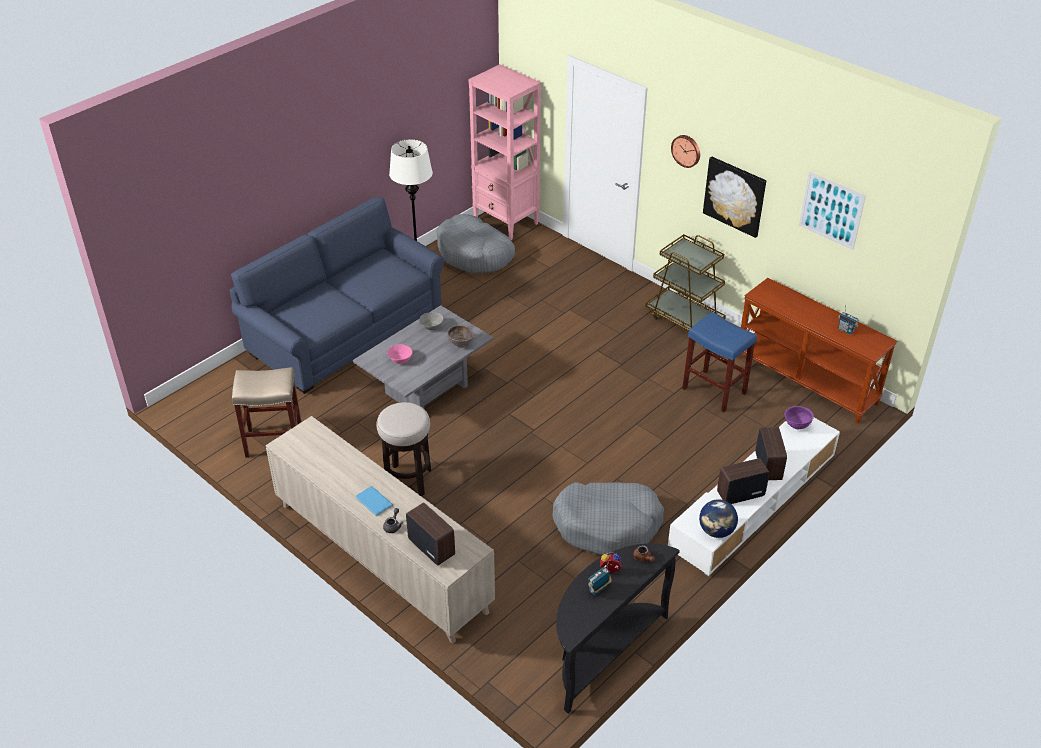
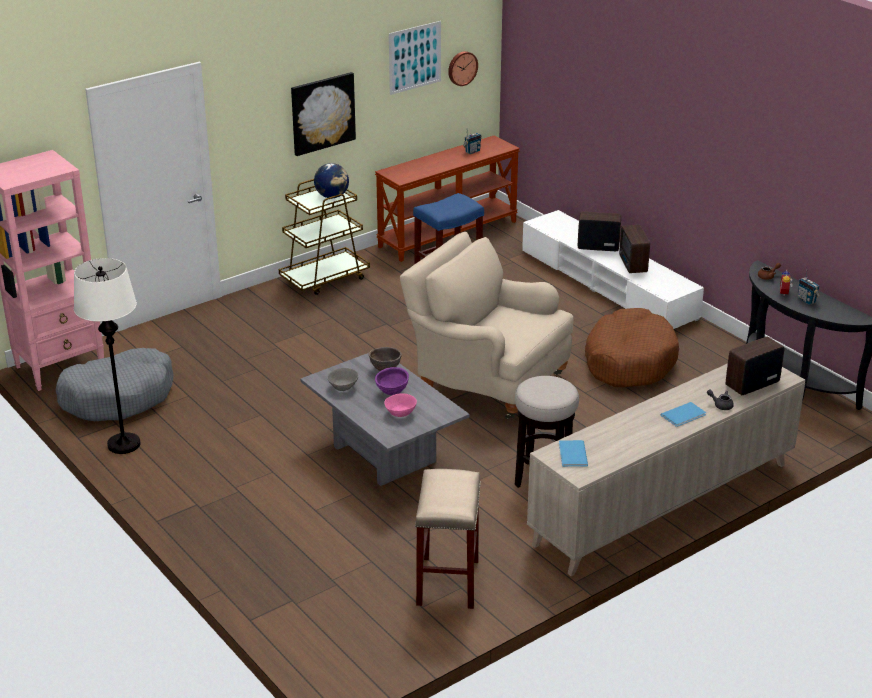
camera: 80 degrees left, 10 degrees down
blue sofa [230,197,444,394] -> none
grey dog bed [552,482,664,555] -> brown dog bed [585,308,679,387]
wall clock [671,135,700,168] -> wall clock moved to [448,51,478,86]
globe [699,499,738,538] -> globe moved to [314,163,349,198]
purple bowl [784,406,814,429] -> purple bowl moved to [375,367,409,395]
none -> beige armchair [400,232,573,419]
none -> blue book [559,440,588,467]

